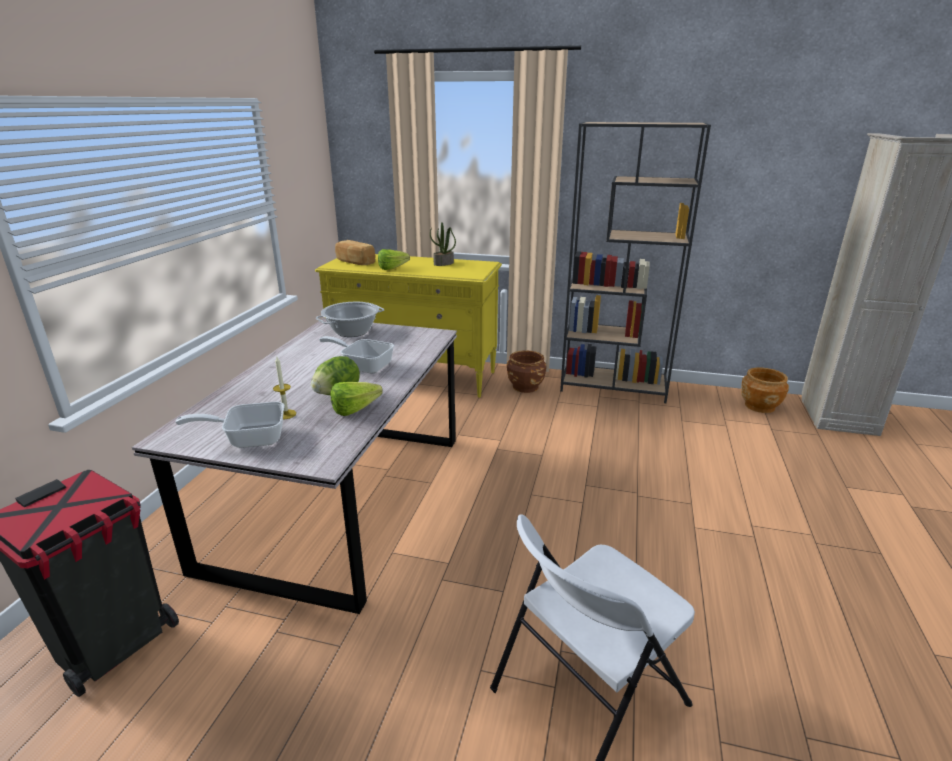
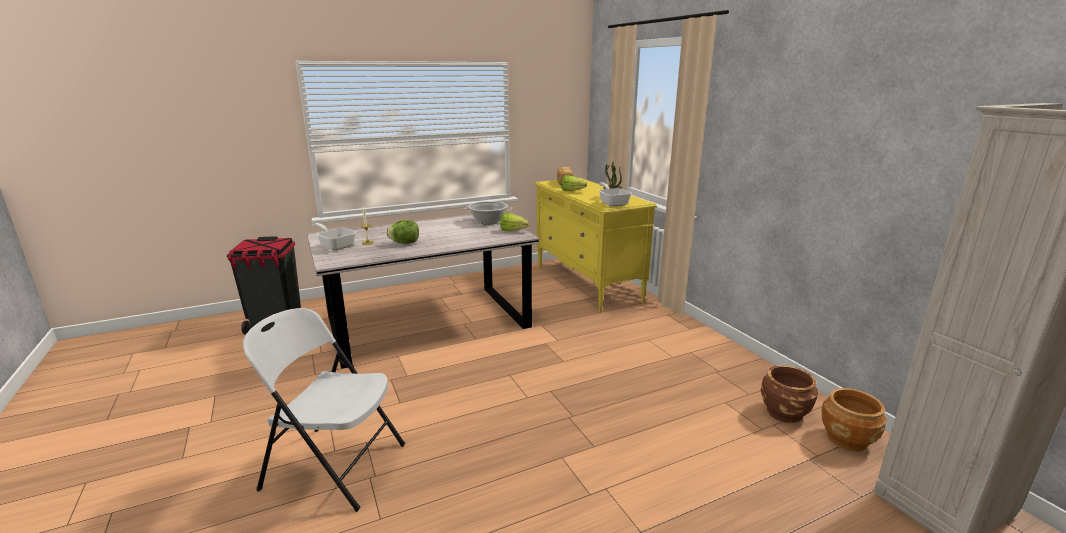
camera: 50 degrees right, 5 degrees down
frying pan [319,336,394,373] -> frying pan moved to [599,182,632,206]
lettuce [331,382,383,416] -> lettuce moved to [500,213,529,231]
brown planter [507,350,546,393] -> brown planter moved to [761,365,818,423]
bookcase [560,122,711,403] -> none

